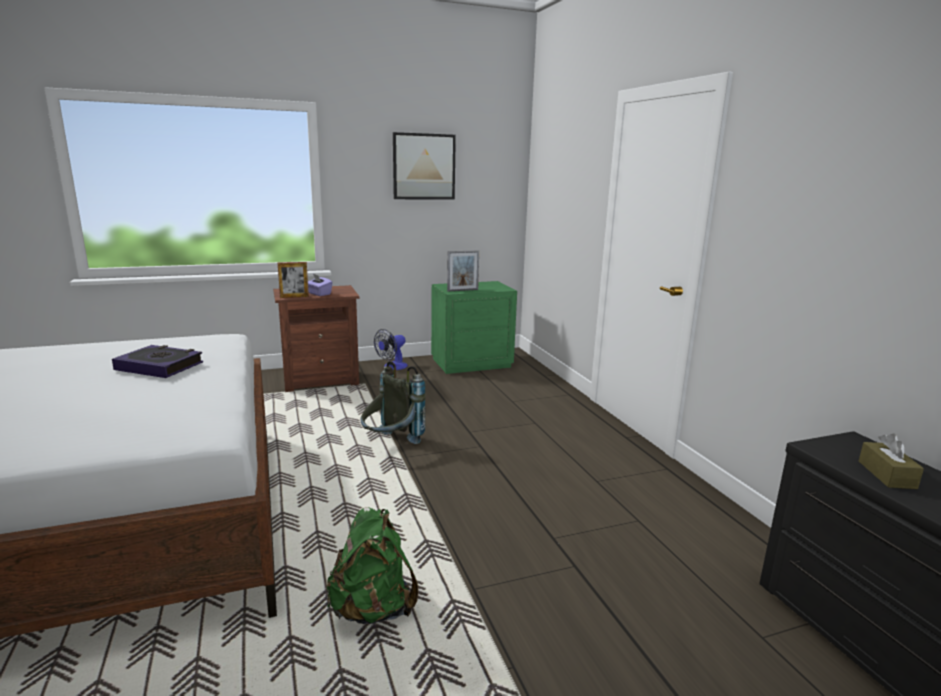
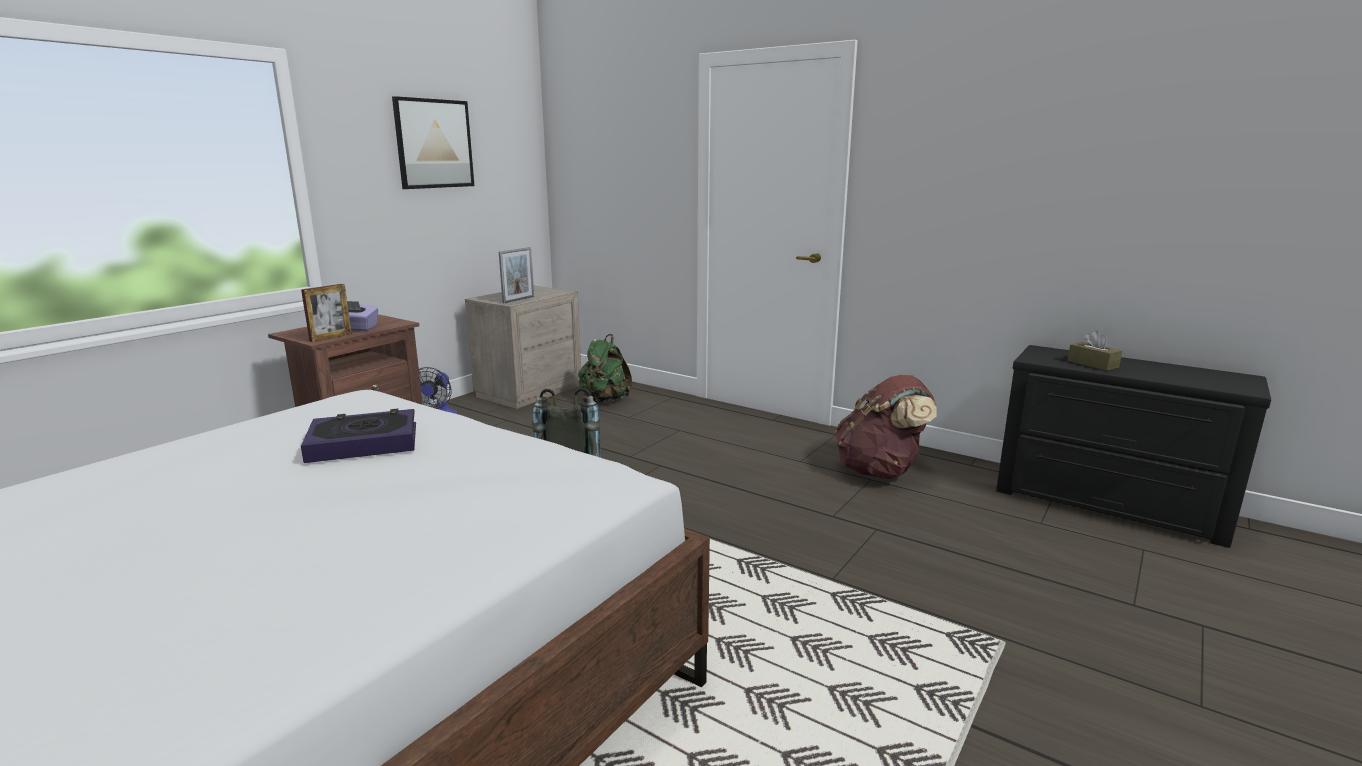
camera: 35 degrees left, 0 degrees up
green backpack [327,507,418,624] -> green backpack moved to [578,334,632,403]
green nightstand [431,281,517,374] -> beige nightstand [465,286,581,409]
none -> brown backpack [835,375,937,479]

